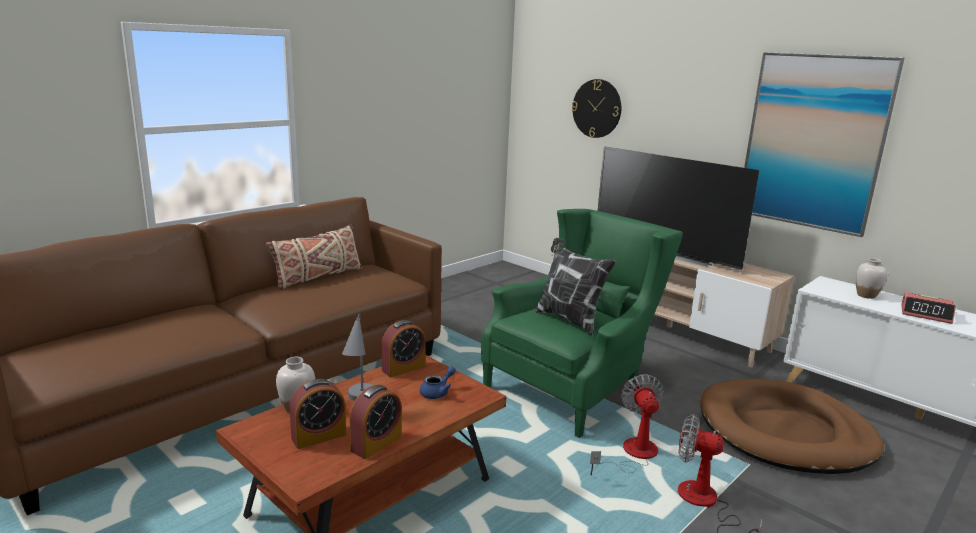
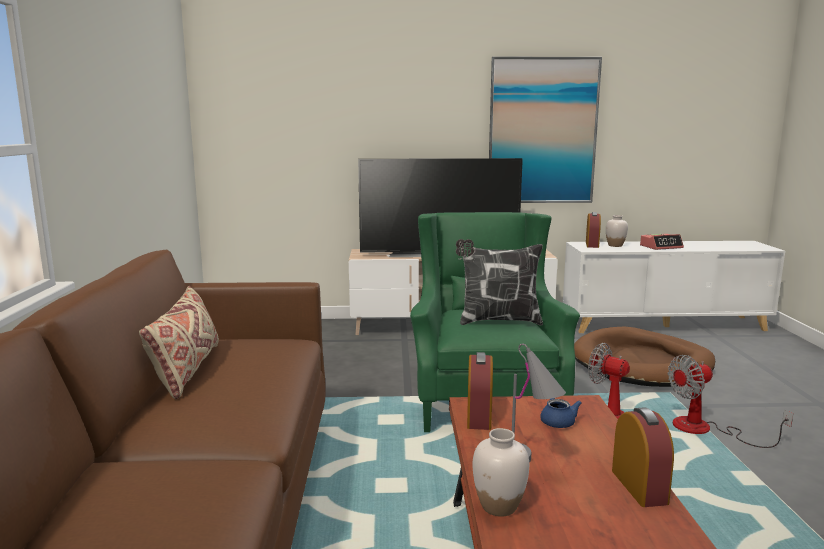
camera: 45 degrees left, 5 degrees down
alarm clock [289,379,346,449] -> alarm clock moved to [586,212,601,248]
wall clock [572,79,621,138] -> none

